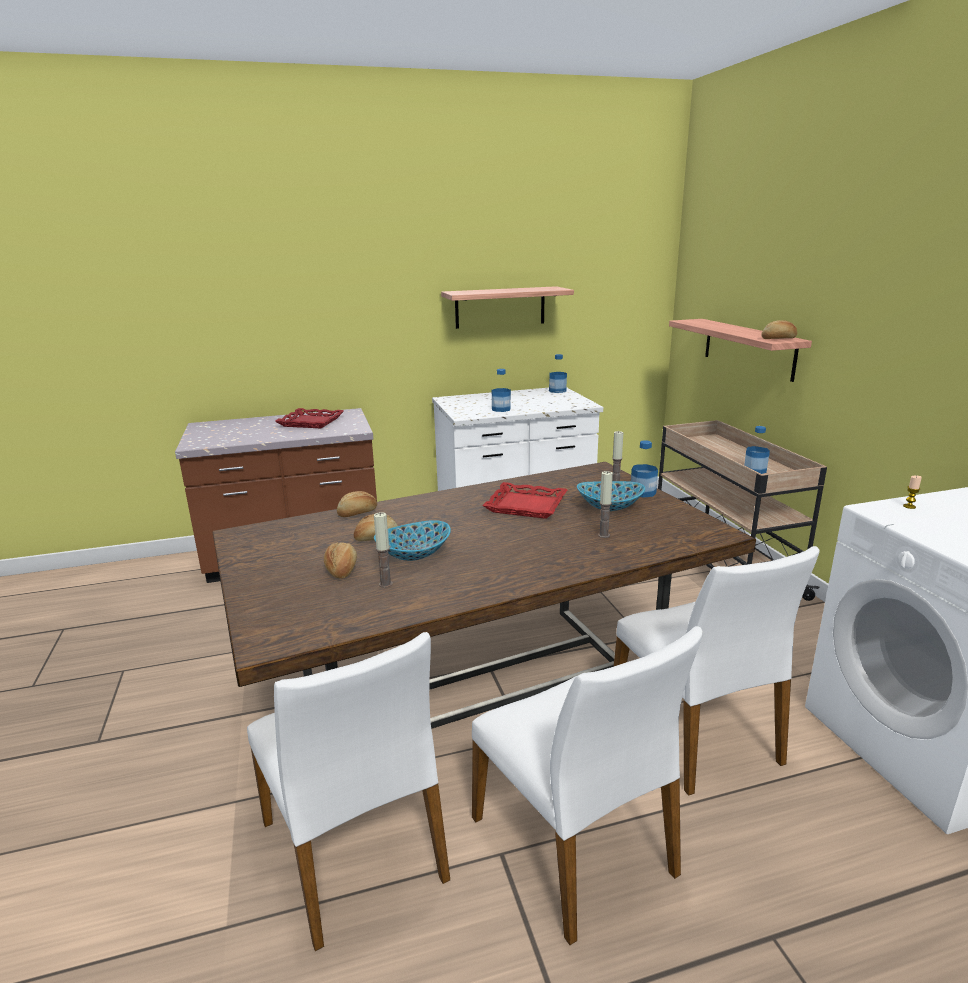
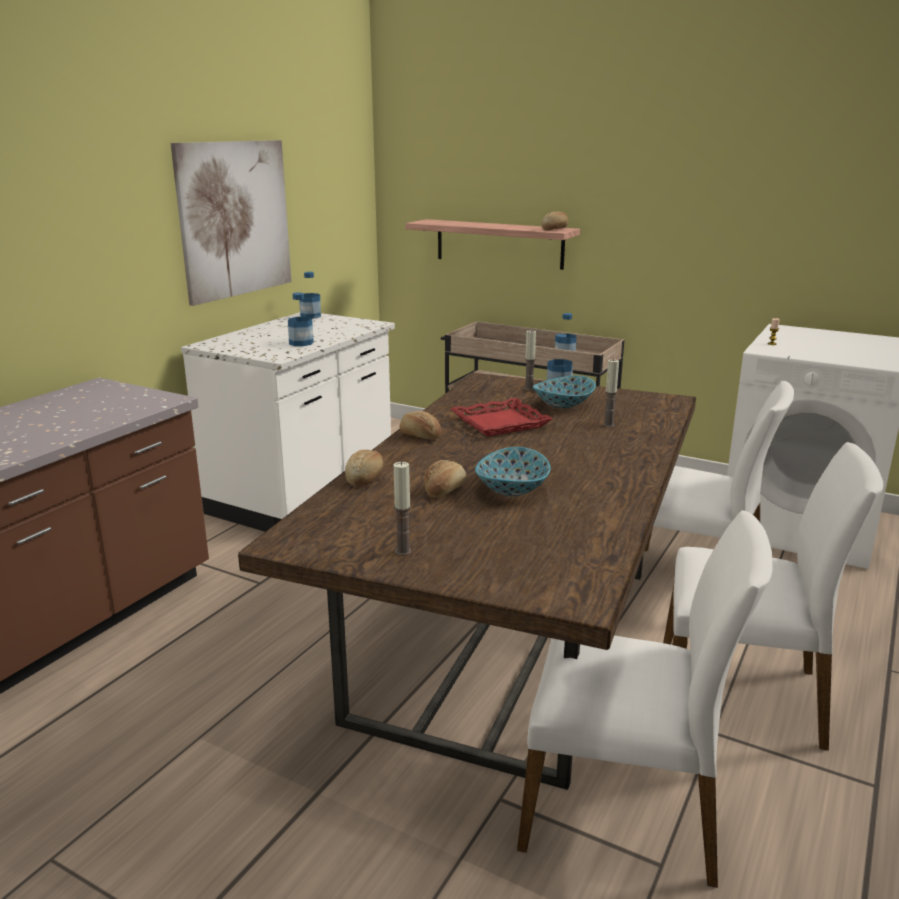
camera: 45 degrees left, 0 degrees up
red tray [275,408,344,428] -> none
bread [324,542,357,579] -> bread moved to [400,411,441,440]
candle [374,512,392,588] -> candle moved to [394,461,412,556]
shelf [441,286,574,329] -> picture [171,140,292,306]

